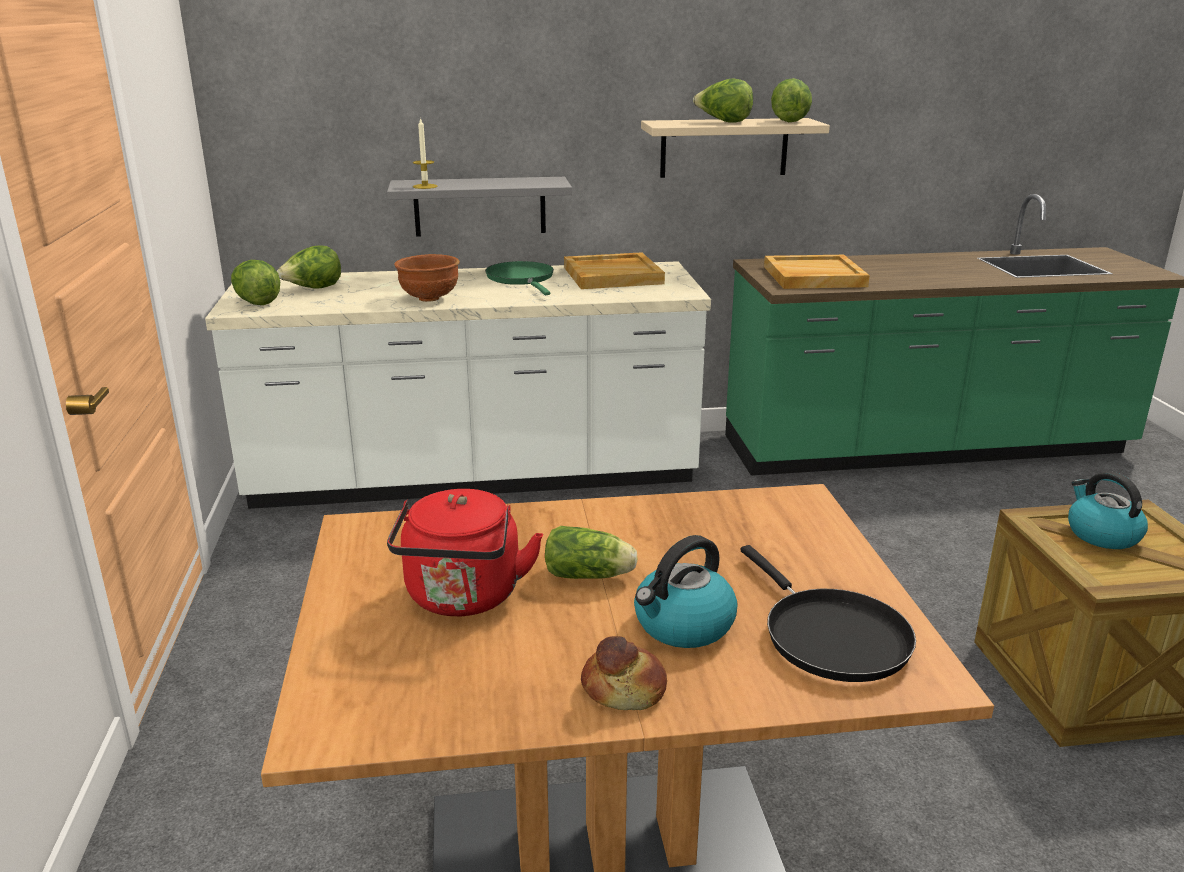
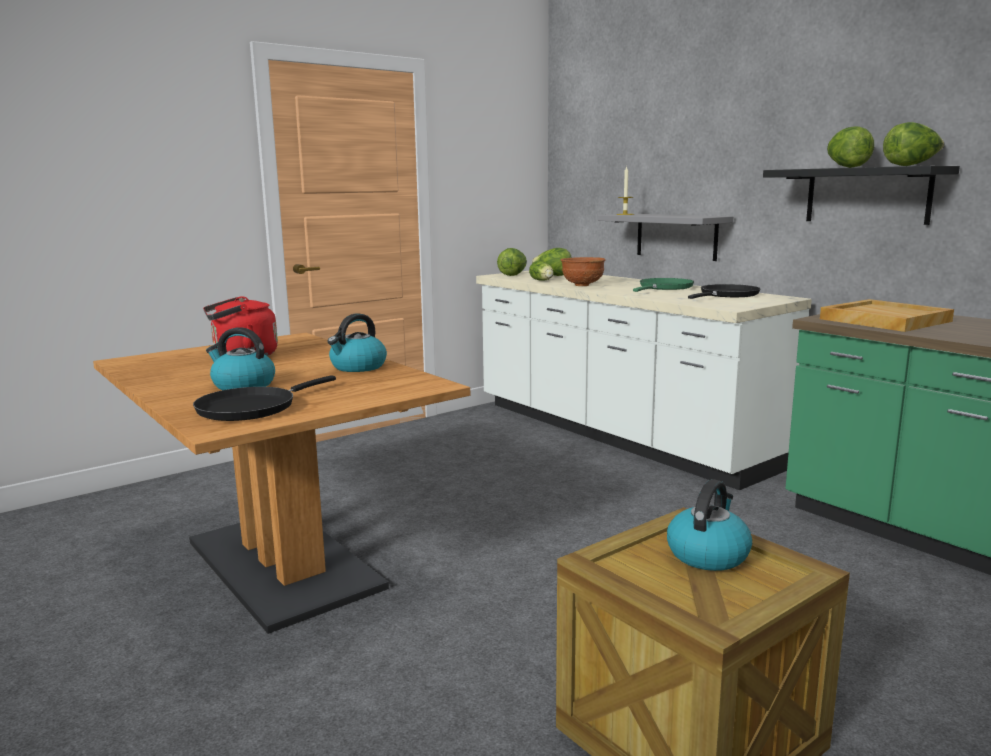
camera: 60 degrees right, 10 degrees down
lettuce [545,526,638,579] -> lettuce moved to [529,261,553,281]
beige tray [564,252,665,289] -> black frying pan [688,284,760,299]
bread [581,636,667,710] -> none
beige shelf [641,118,830,178] -> black shelf [763,166,960,225]
none -> kettle [327,313,387,372]

